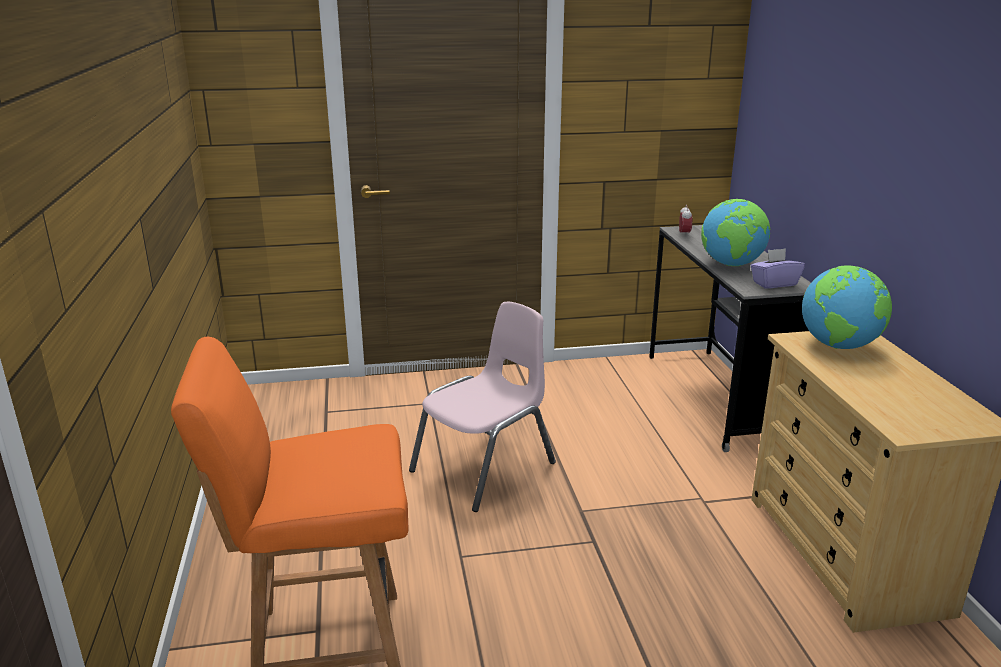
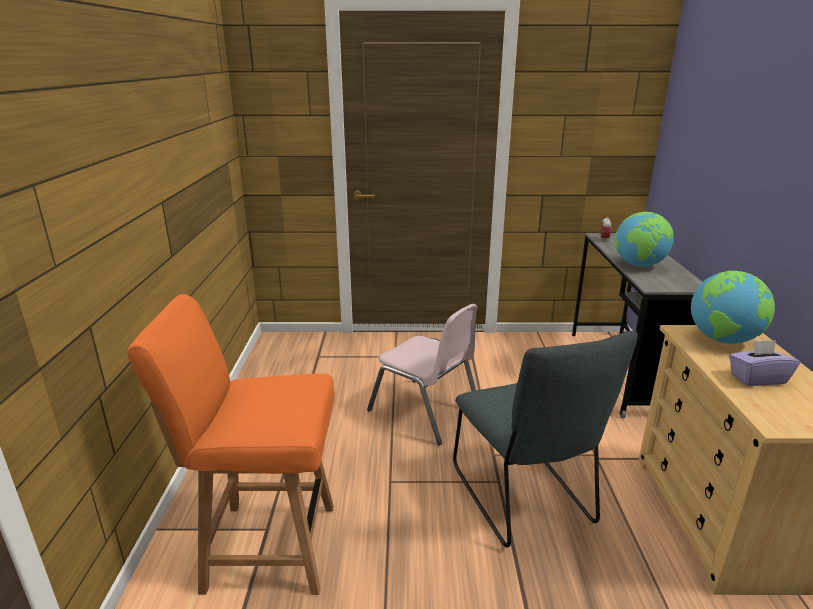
camera: 10 degrees right, 0 degrees up
pink chair [409,302,556,512] -> pink chair turned 75 degrees clockwise [367,304,478,445]
purple tissue box [750,248,805,289] -> purple tissue box moved to [729,340,800,386]
none -> grey chair [453,331,638,547]

